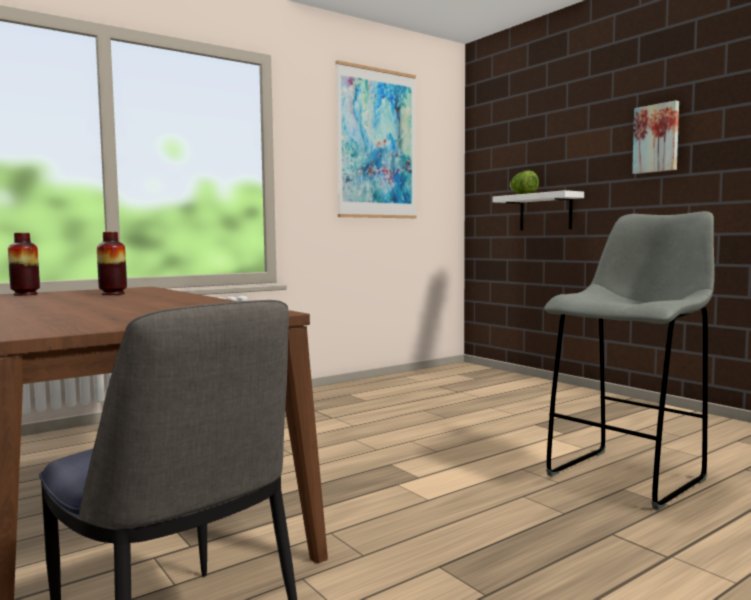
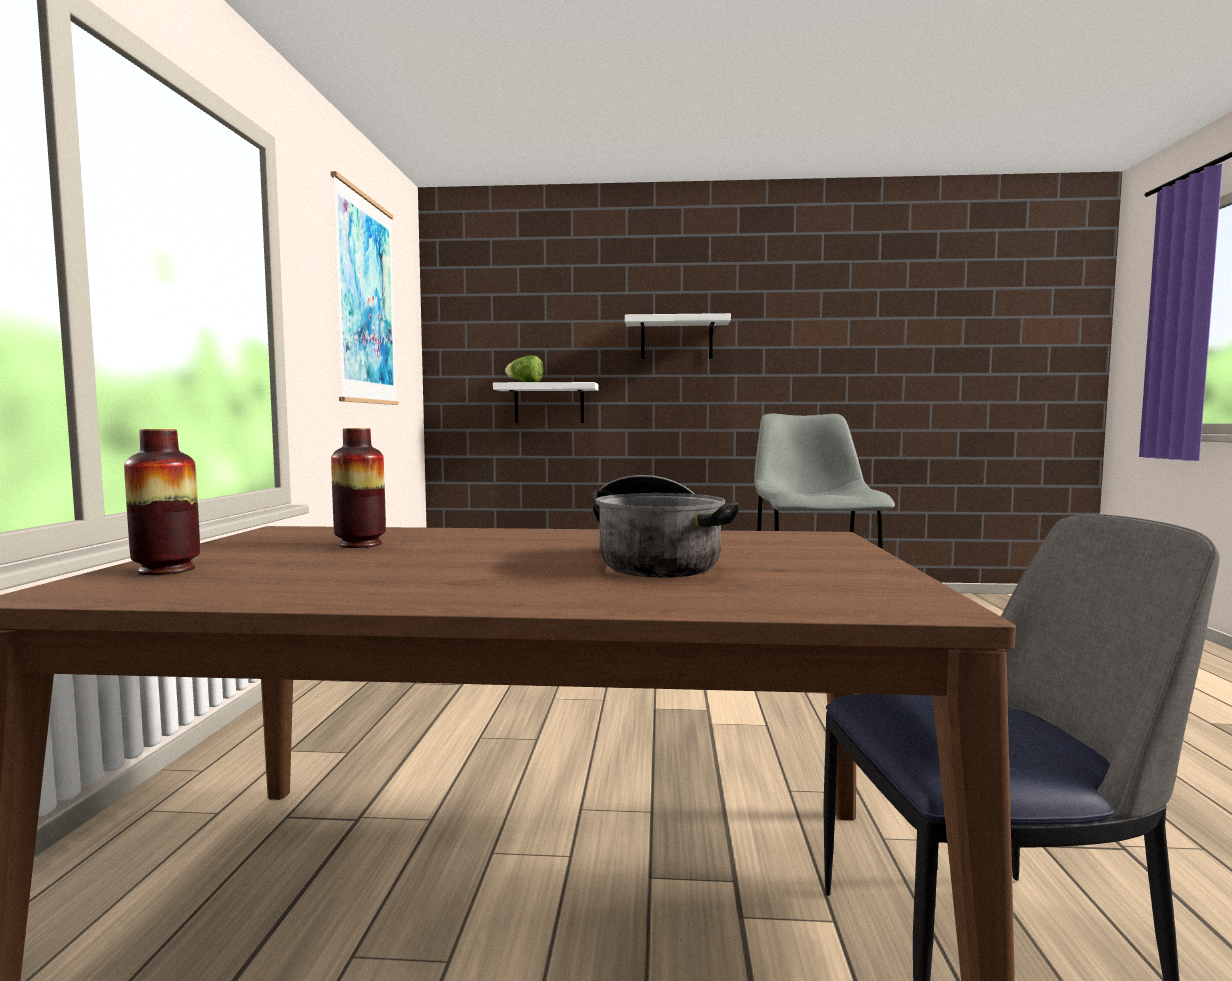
camera: 50 degrees left, 0 degrees up
picture [632,100,679,174] -> white shelf [625,313,731,359]
none -> cooking pot [592,475,739,578]

